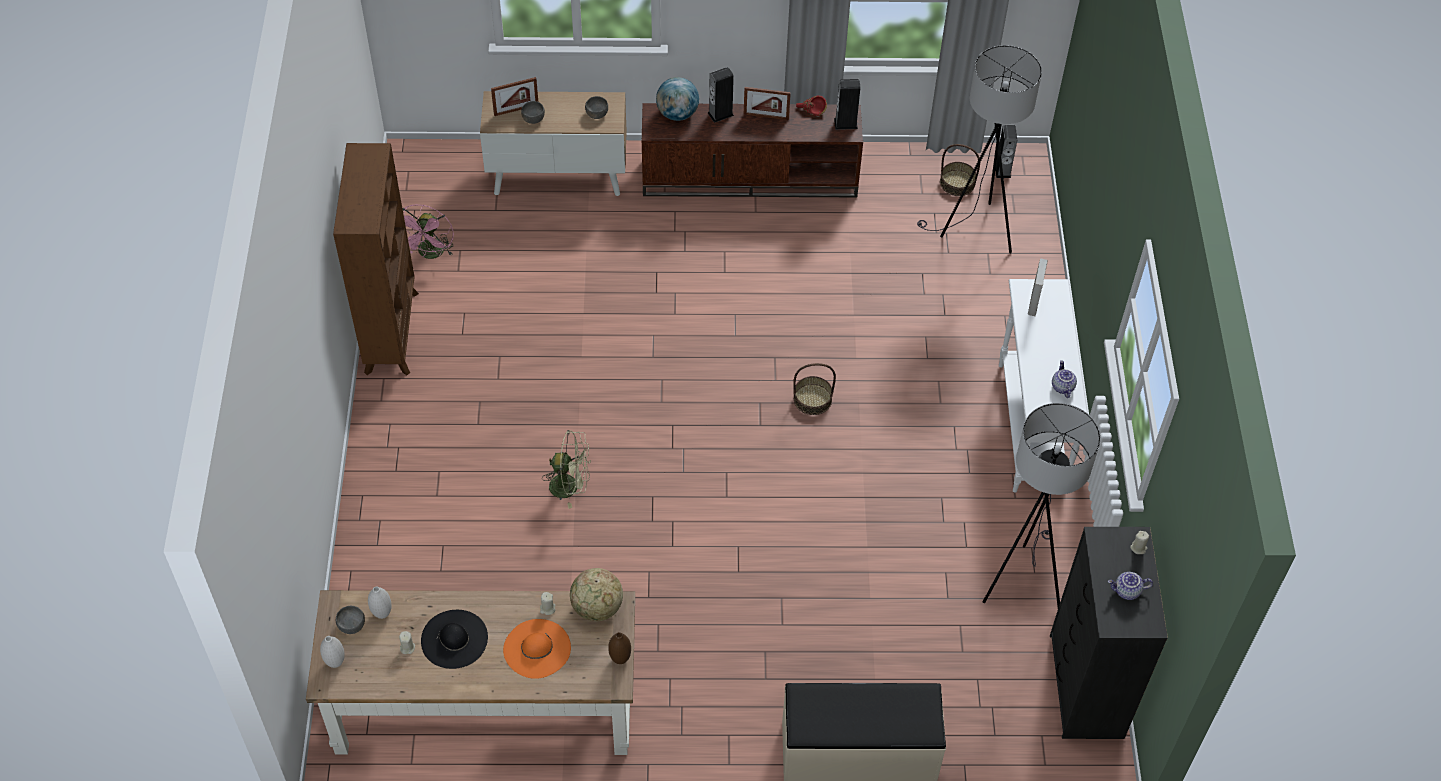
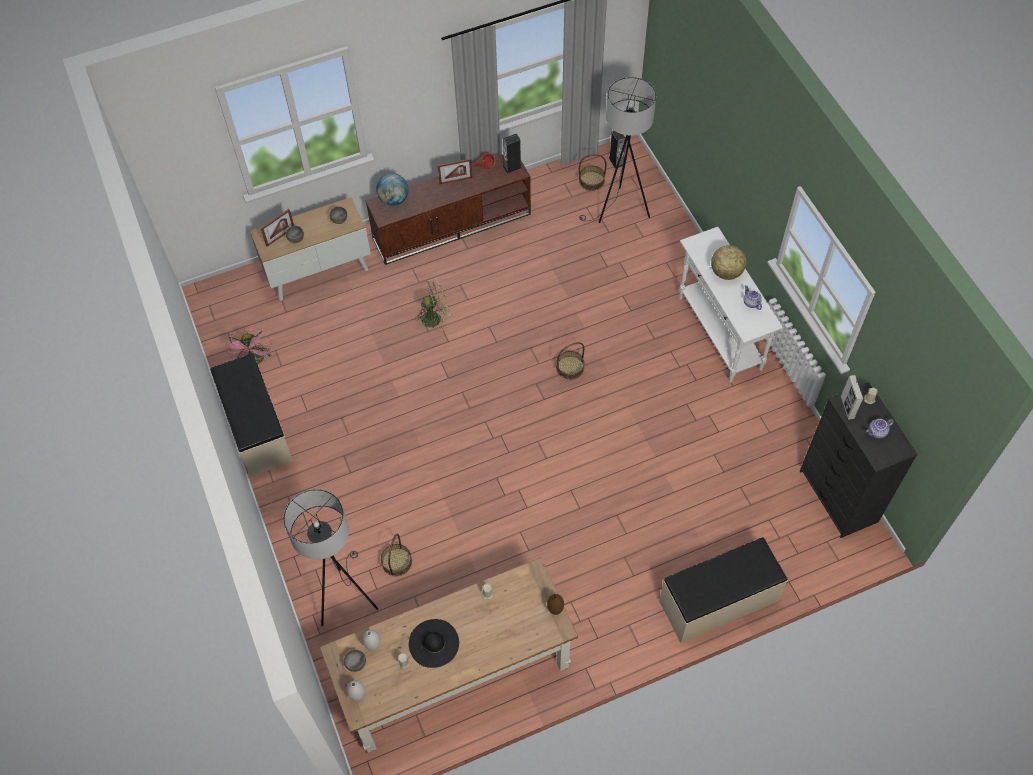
camera: 20 degrees left, 5 degrees up
brown bookcase [333,143,419,375] -> beige bench [210,353,293,477]
orange hat [503,619,571,679] -> none
green fan [542,430,591,509] -> green fan moved to [416,278,450,331]
globe [570,568,623,621] -> globe moved to [711,245,746,280]
speaker [708,67,734,123] -> none
grey floor lamp [983,403,1101,608] -> grey floor lamp moved to [283,489,378,626]
picture frame [1028,259,1048,316] -> picture frame moved to [841,375,863,420]
none -> basket [381,534,412,576]

